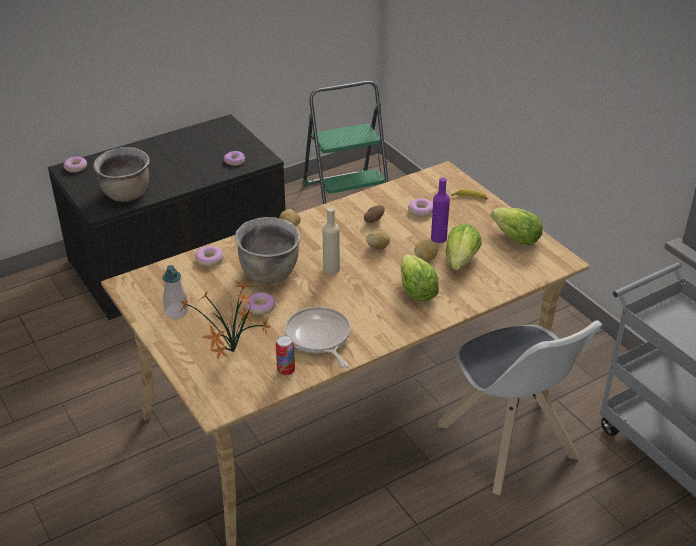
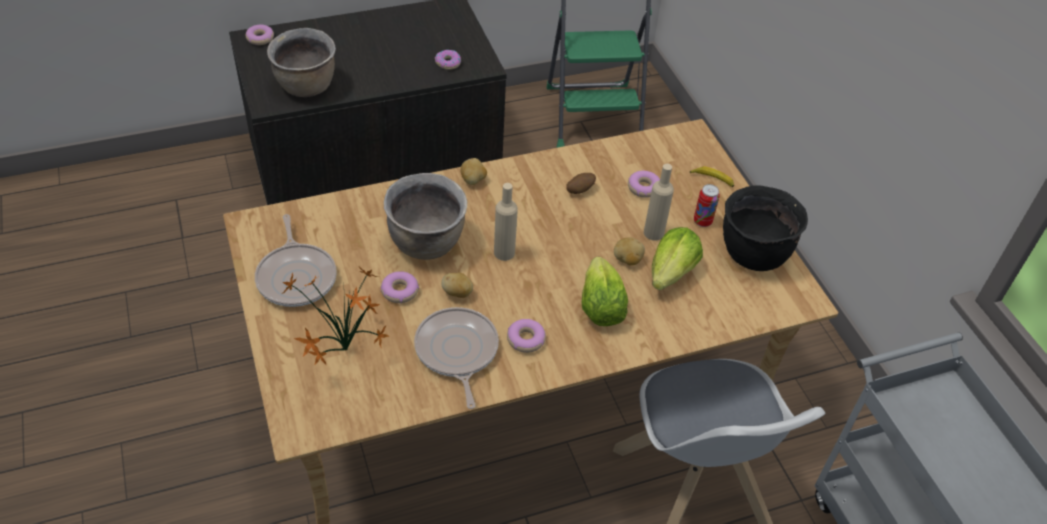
camera: 10 degrees right, 10 degrees up
soap dispenser [162,265,188,319] -> frying pan [255,214,337,307]
donut [195,246,223,267] -> donut moved to [507,319,546,353]
can [276,335,295,376] -> can moved to [694,184,720,227]
potato [366,231,390,249] -> potato moved to [441,273,473,298]
purple bottle [431,178,450,243] -> beige bottle [644,164,674,241]
lettuce [491,208,542,246] -> black cooking pot [723,185,808,271]

